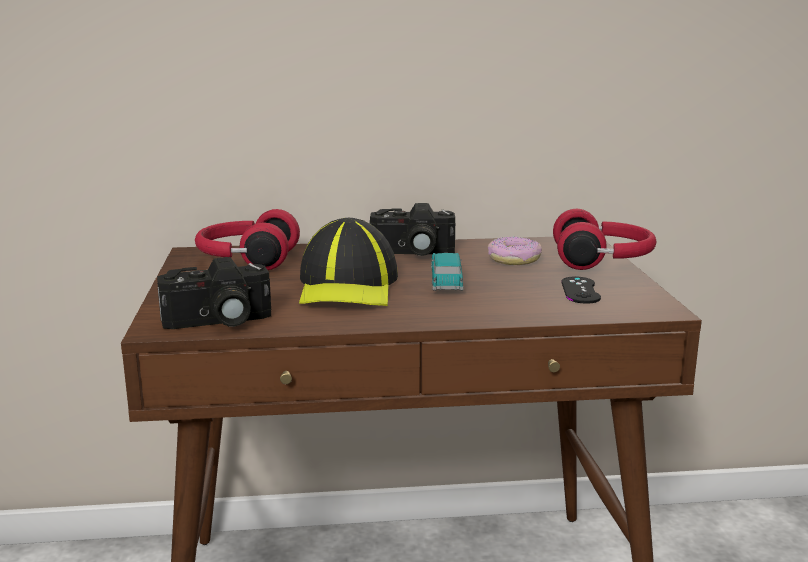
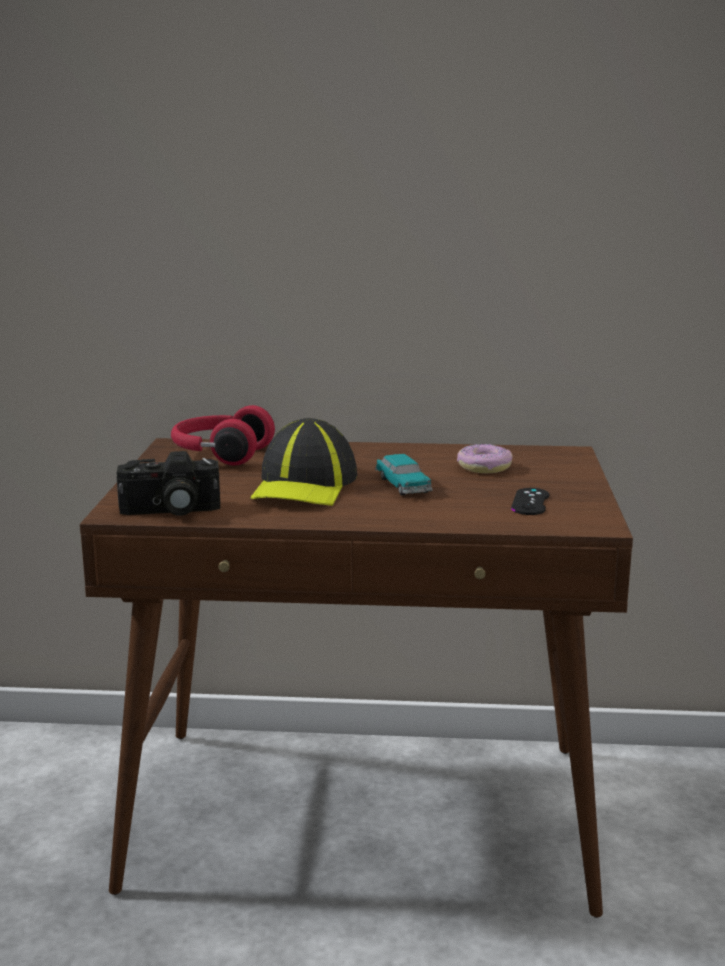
camera: 10 degrees right, 0 degrees up
camera [369,203,456,256] -> none
toy car [431,253,464,291] -> toy car turned 150 degrees clockwise [375,454,433,495]
red headphones [553,209,656,270] -> none

